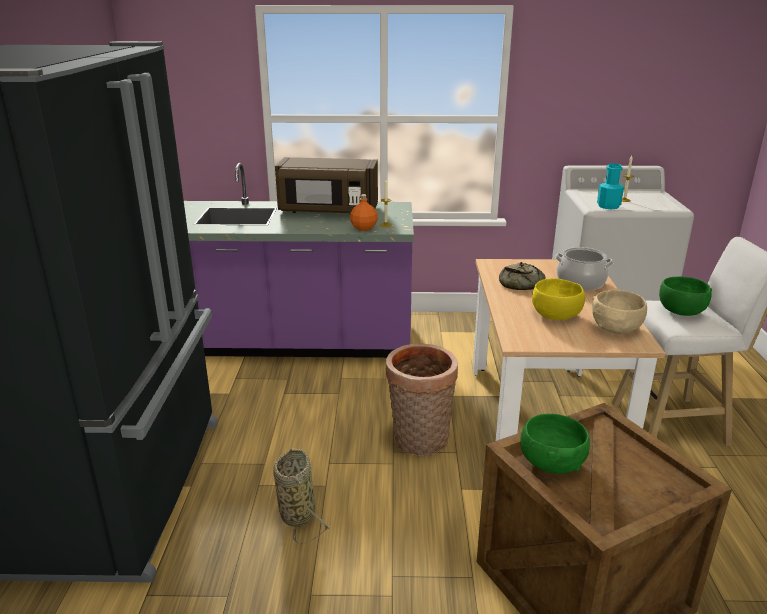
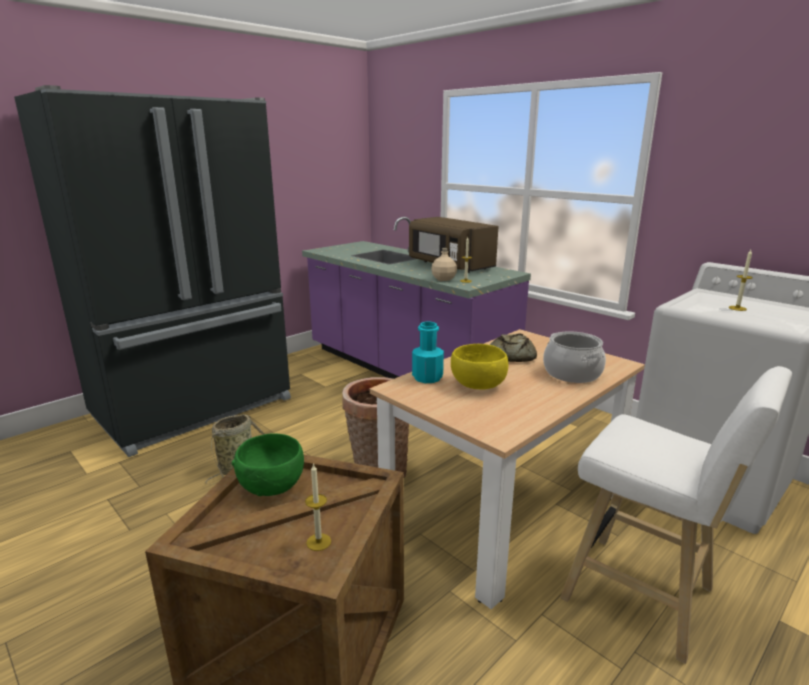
camera: 45 degrees right, 5 degrees down
orange bottle [350,194,378,231] -> beige bottle [431,248,457,281]
beige bowl [592,290,647,334] -> none
turquoise bottle [597,163,624,209] -> turquoise bottle moved to [412,321,444,383]
green bowl [659,276,712,316] -> none
none -> candle [305,463,331,551]

